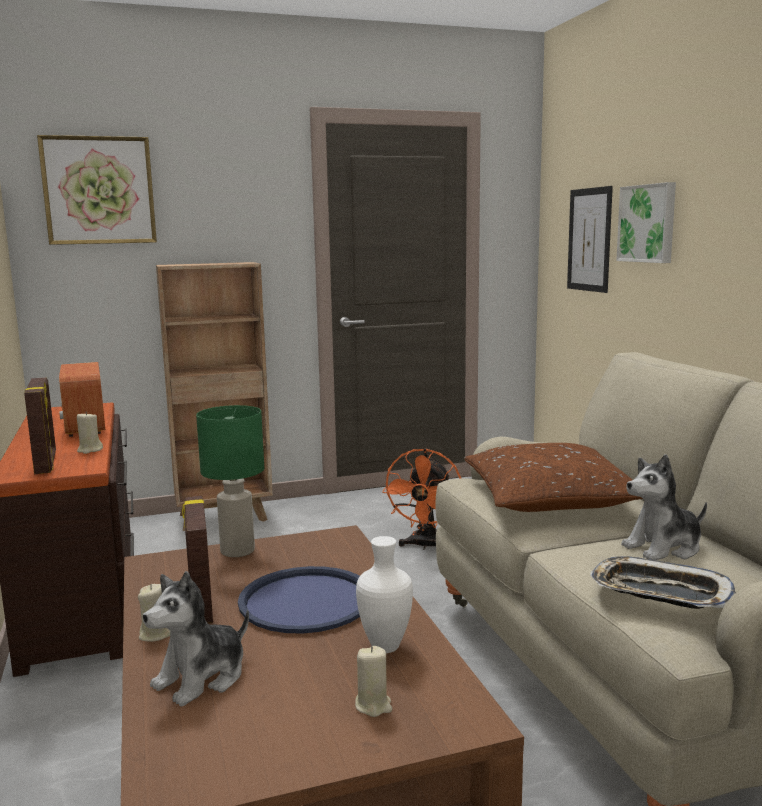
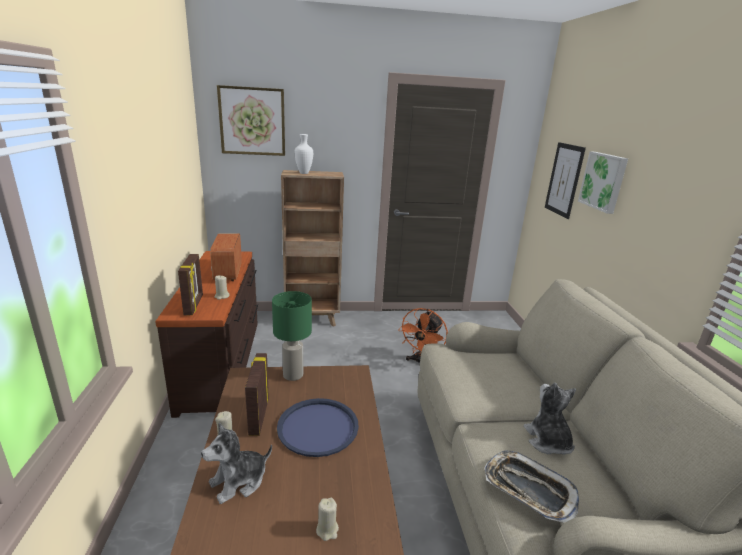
camera: 10 degrees right, 10 degrees up
white vase [356,536,413,653] -> white vase moved to [295,134,313,174]
brown pillow [464,443,643,512] -> none
plush toy [621,454,707,560] -> plush toy turned 90 degrees clockwise [524,383,576,455]

